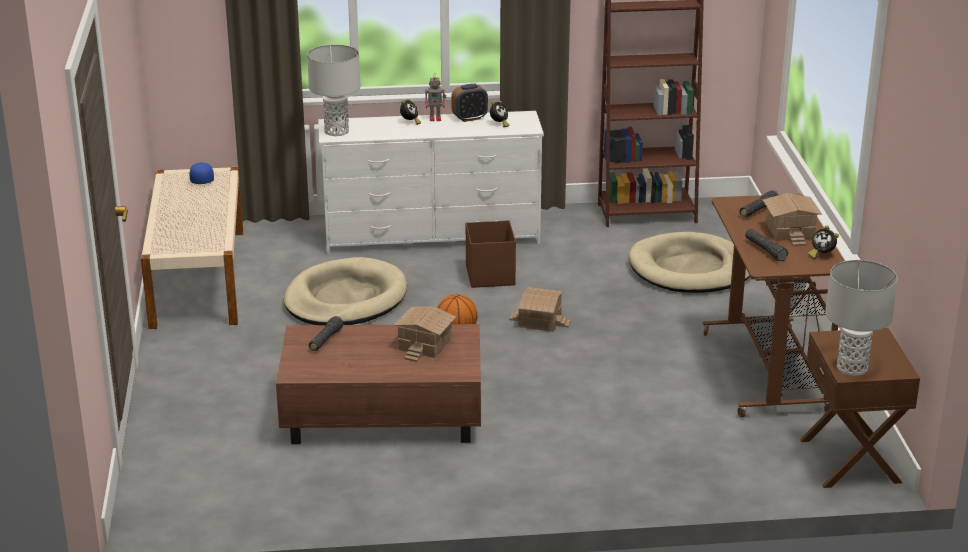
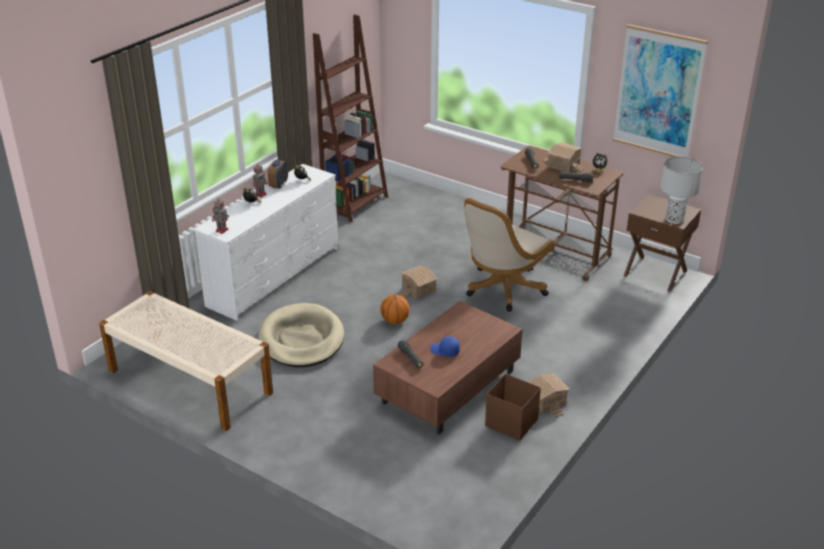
camera: 50 degrees left, 5 degrees up
blue cap [190,162,214,184] -> blue cap moved to [430,337,460,357]
white table lamp [307,45,360,136] -> toy robot [212,197,229,234]
toy house [394,306,456,362] -> toy house moved to [528,374,571,417]
brown storage box [466,220,516,288] -> brown storage box moved to [485,374,541,441]
beige dog bed [629,232,750,293] -> none
none -> office chair [464,198,554,311]
none -> picture [613,24,708,157]

